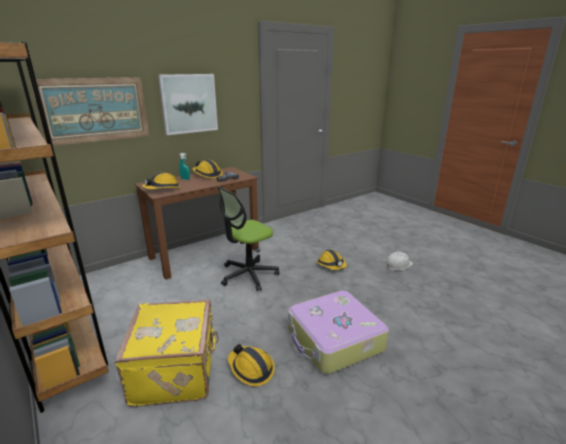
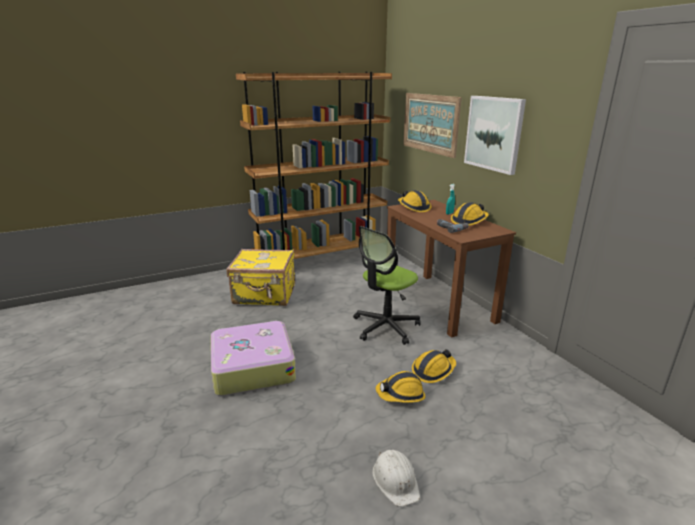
camera: 100 degrees right, 0 degrees up
office chair [217,186,279,291] -> office chair turned 105 degrees counterclockwise [353,226,421,345]
hard hat [228,344,275,386] -> hard hat moved to [412,349,456,383]

